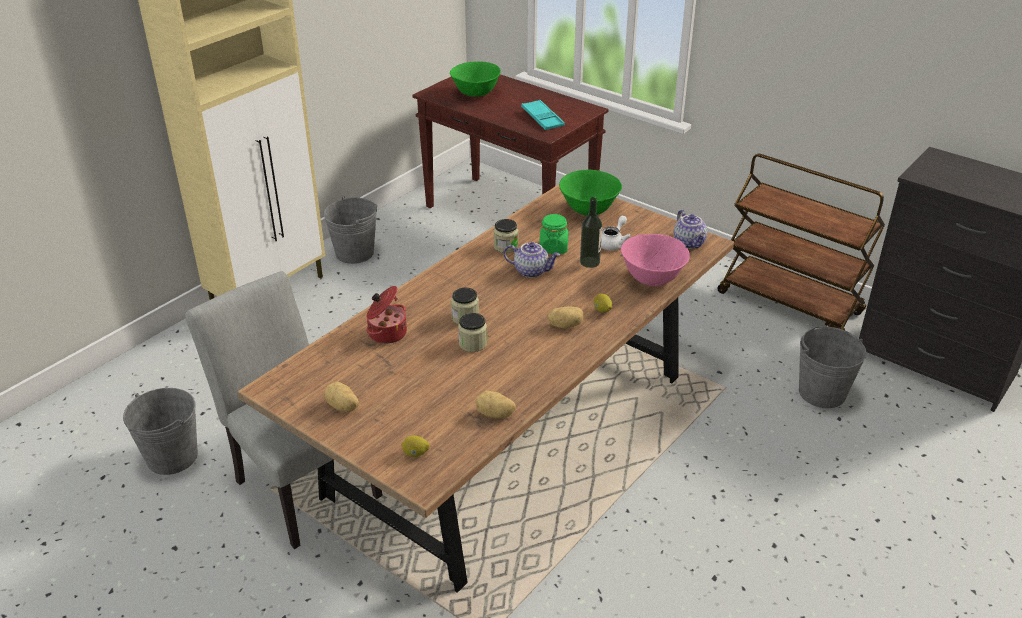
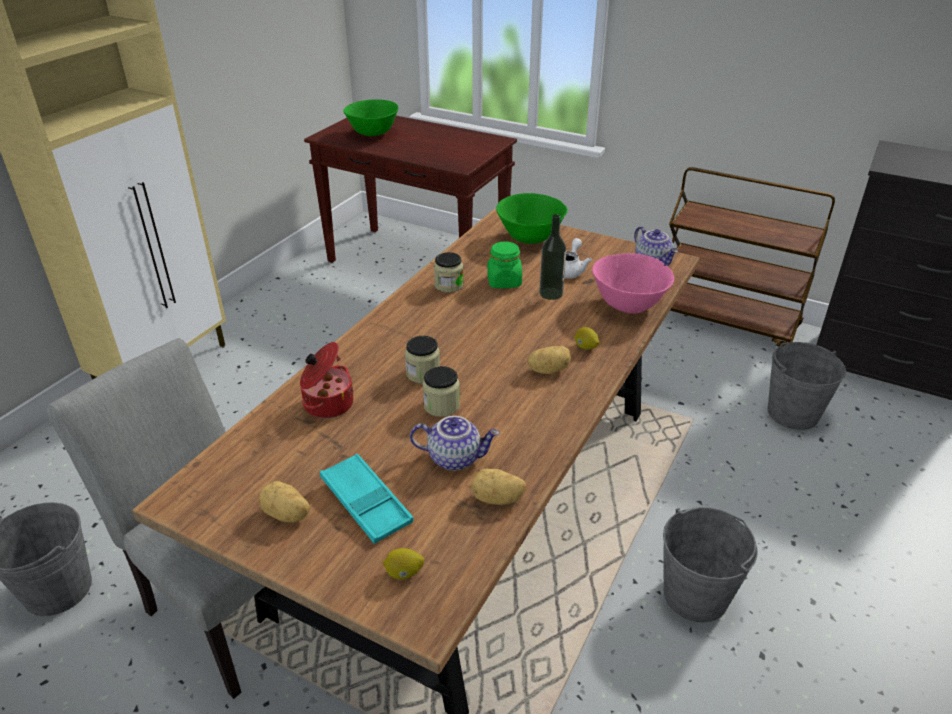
camera: 10 degrees left, 0 degrees up
grey bucket [323,196,377,264] -> grey bucket moved to [663,507,758,622]
teapot [504,242,560,278] -> teapot moved to [410,416,500,471]
turquoise tray [521,100,565,130] -> turquoise tray moved to [320,453,413,544]

